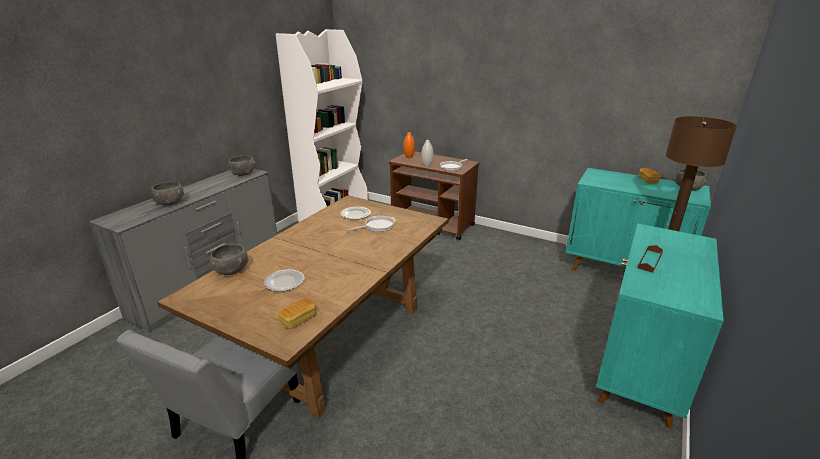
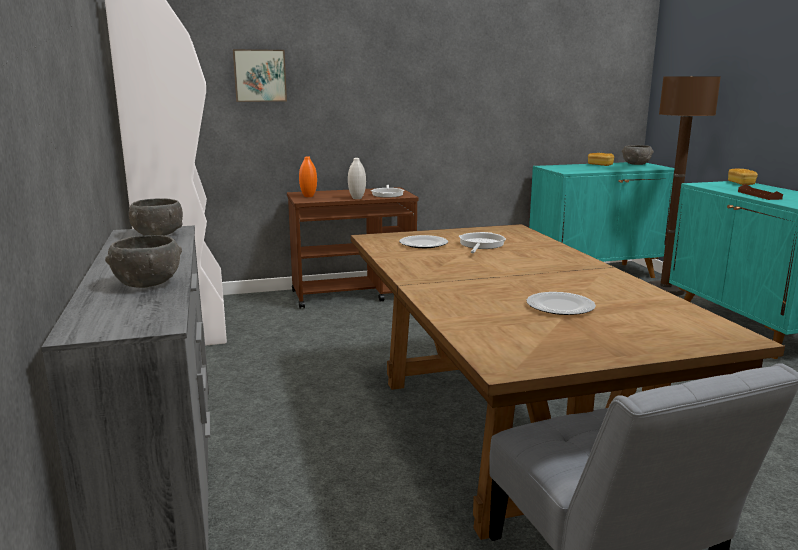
camera: 45 degrees left, 10 degrees down
grey bowl [210,244,249,275] -> none
bread [278,297,316,329] -> bread moved to [728,169,758,185]
none -> picture [233,49,287,102]

